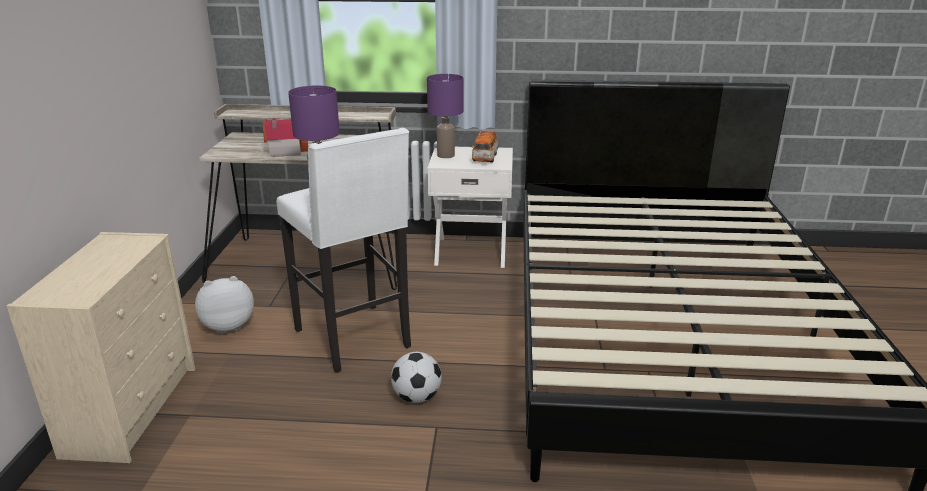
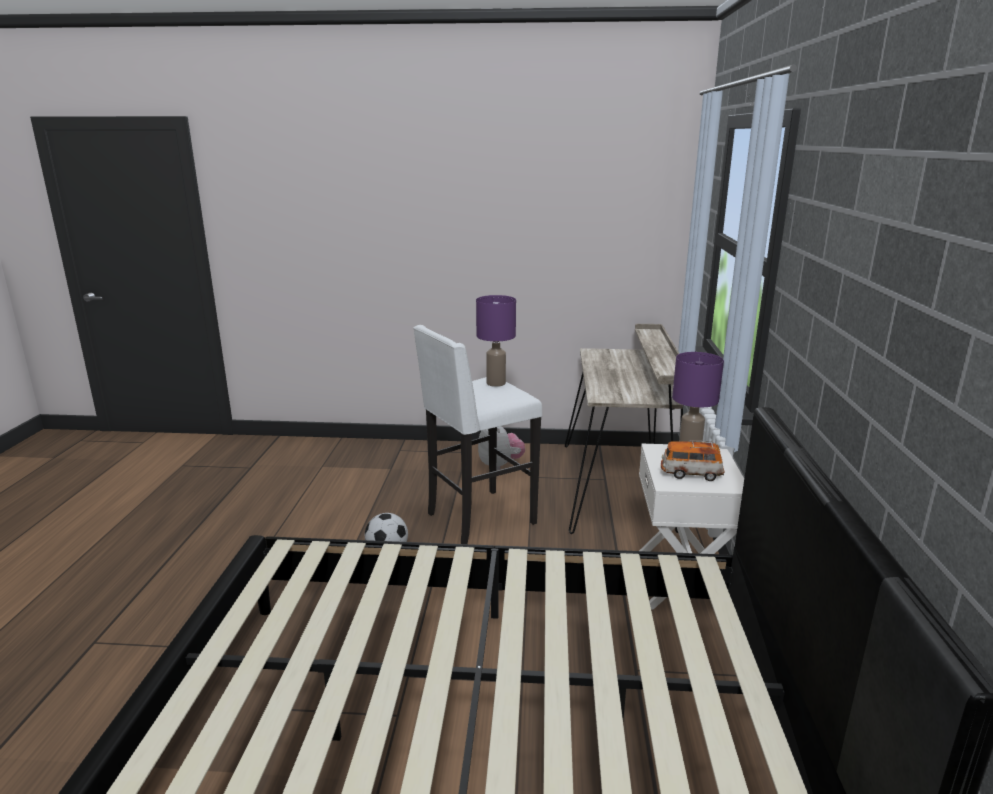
camera: 90 degrees right, 5 degrees down
beige dresser [6,232,195,463] -> none
toy house [263,118,308,157] -> none

